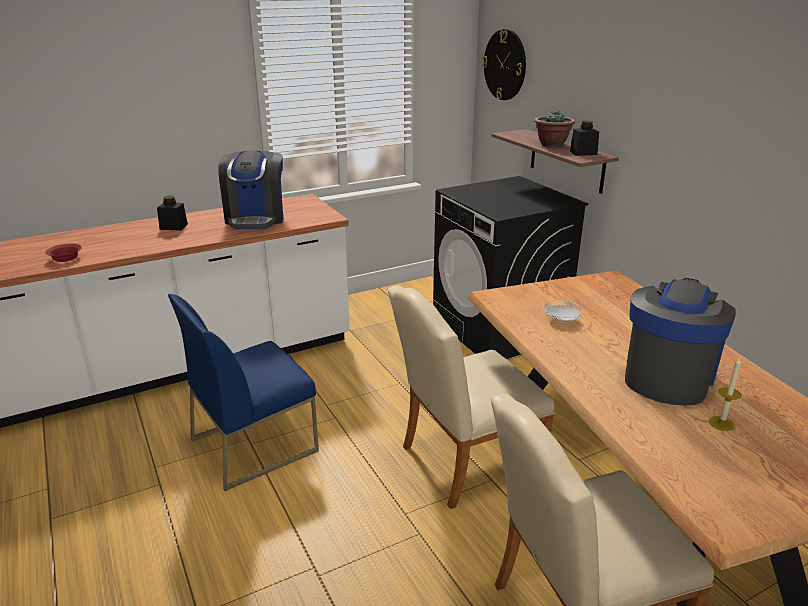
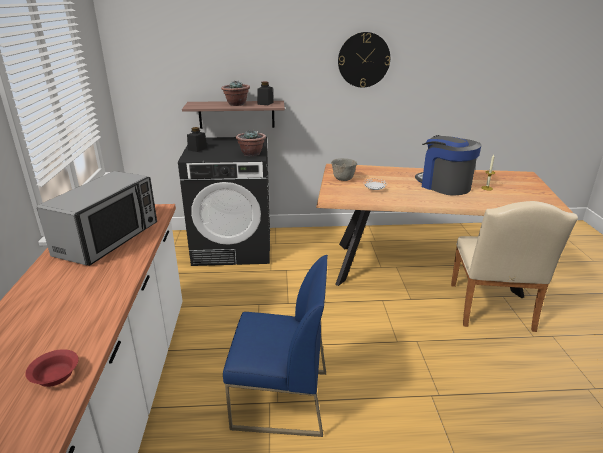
camera: 65 degrees left, 0 degrees up
black jar [157,195,188,231] -> black jar moved to [187,127,207,152]
blue chair [168,294,319,491] -> blue chair turned 75 degrees counterclockwise [223,255,328,437]
coffee machine [218,151,283,229] -> microwave [37,171,157,266]
beige chair [388,286,555,509] -> none
wall clock [482,29,526,100] -> wall clock moved to [338,32,390,88]
none -> potted plant [236,131,266,156]
none -> grey bowl [331,158,357,181]

